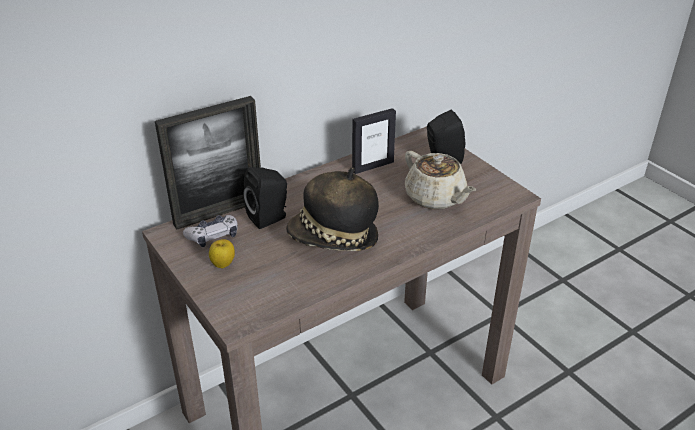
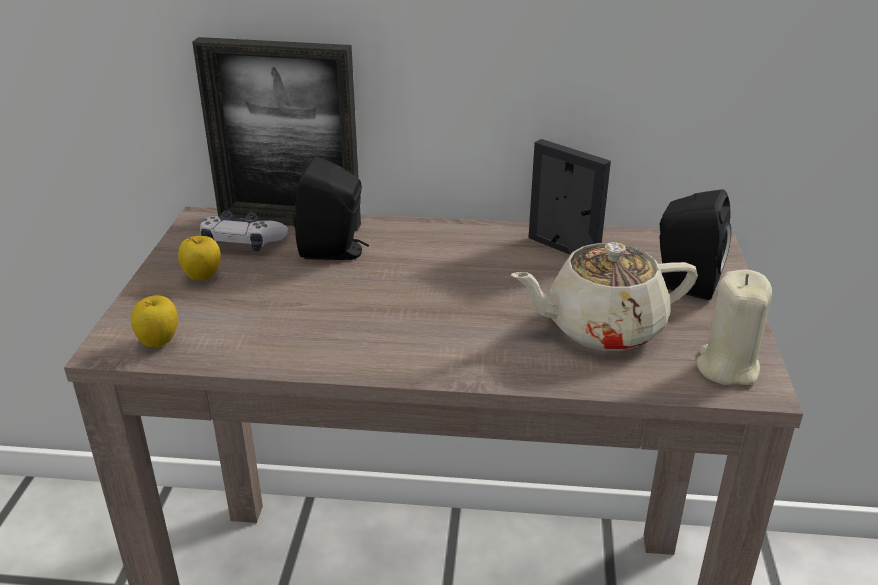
camera: 40 degrees right, 5 degrees down
hat [286,167,379,251] -> none
picture frame [352,108,396,174] -> picture frame turned 150 degrees counterclockwise [529,139,611,254]
beige teapot [405,151,476,209] -> beige teapot turned 75 degrees clockwise [511,242,698,351]
none -> apple [131,295,178,347]
none -> beige candle [696,270,772,385]

